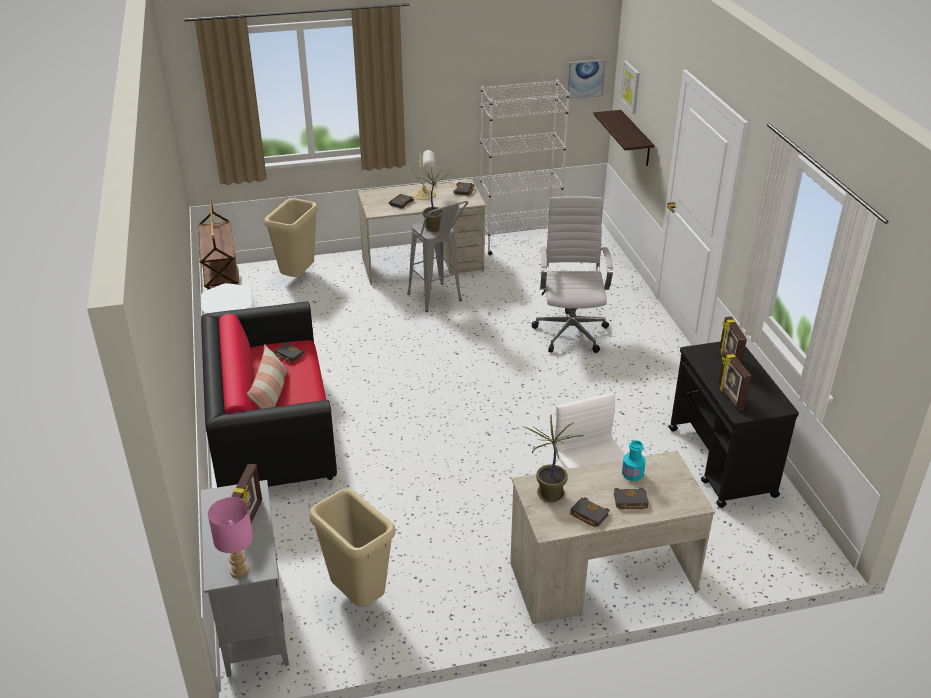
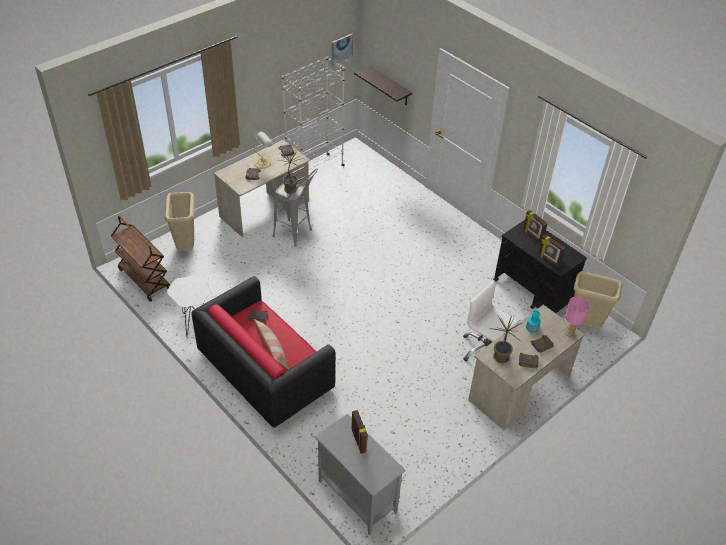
camera: 30 degrees left, 10 degrees up
pink table lamp [208,497,253,578] -> pink table lamp moved to [565,296,590,337]
beige trash can [309,488,395,607] -> beige trash can moved to [574,271,622,329]
white office chair [532,196,613,353] -> none
picture [620,61,640,114] -> none

